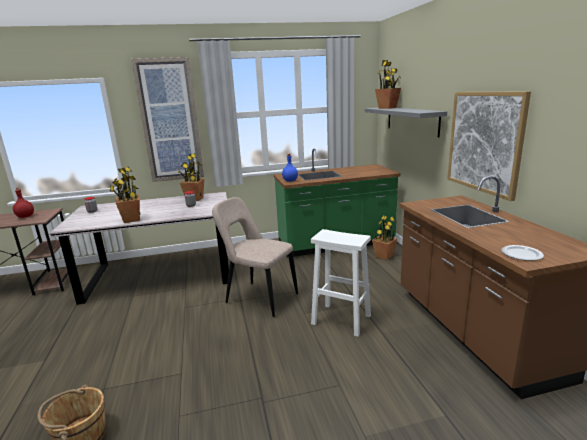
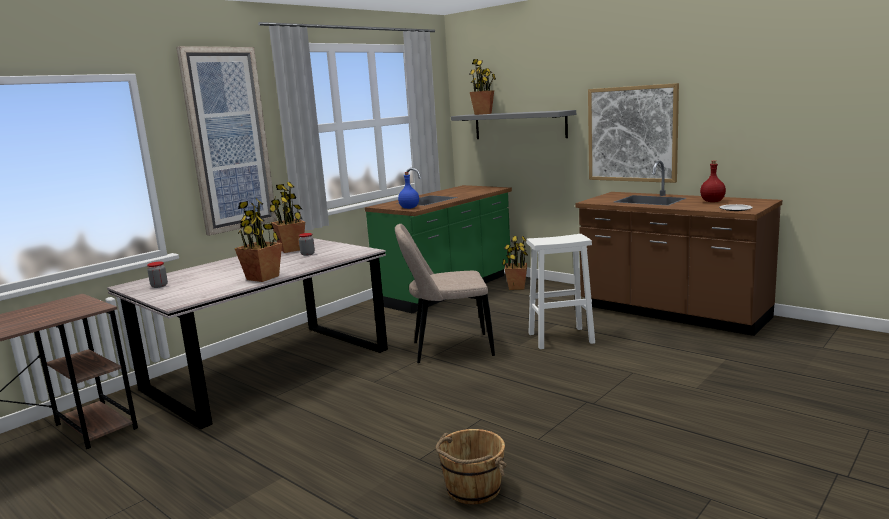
camera: 35 degrees left, 5 degrees down
red bottle [13,187,34,218] -> red bottle moved to [700,160,726,202]

